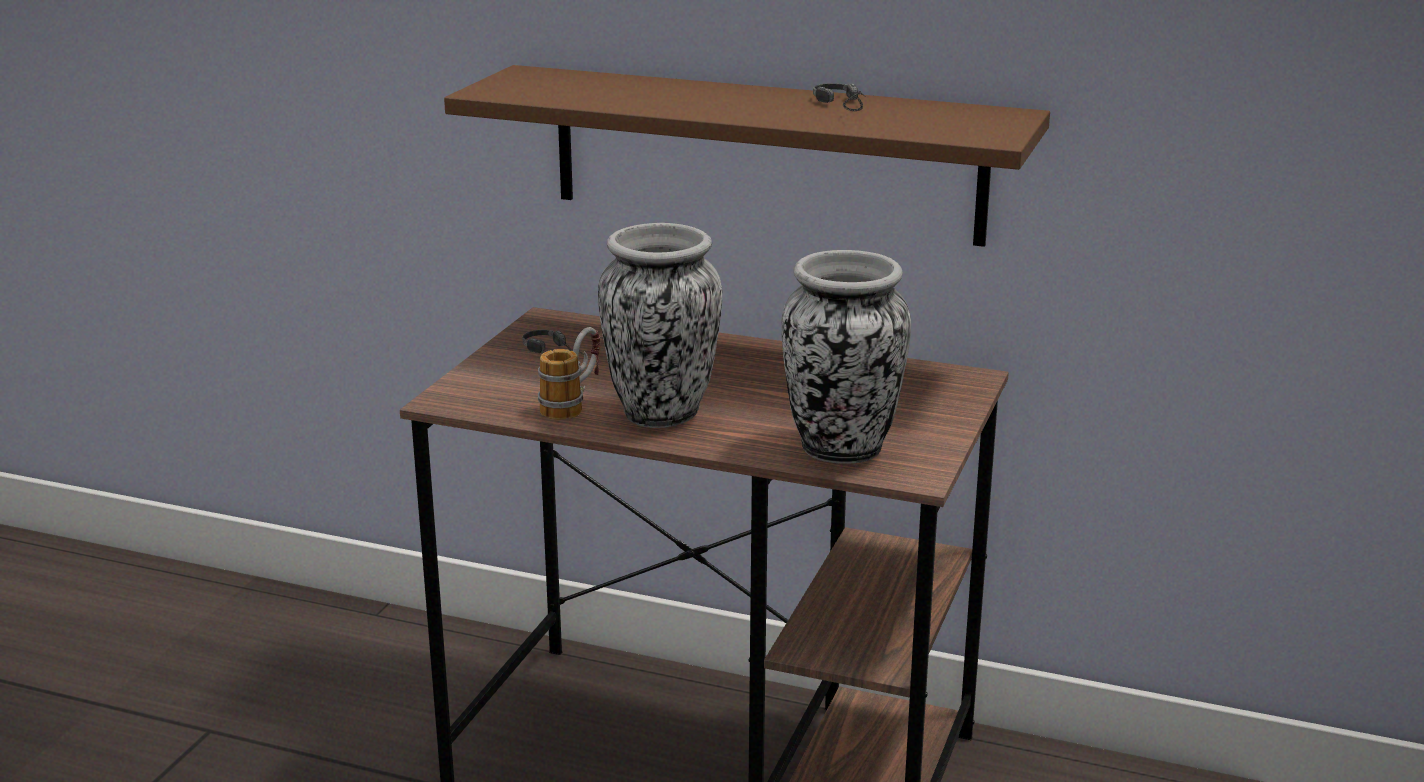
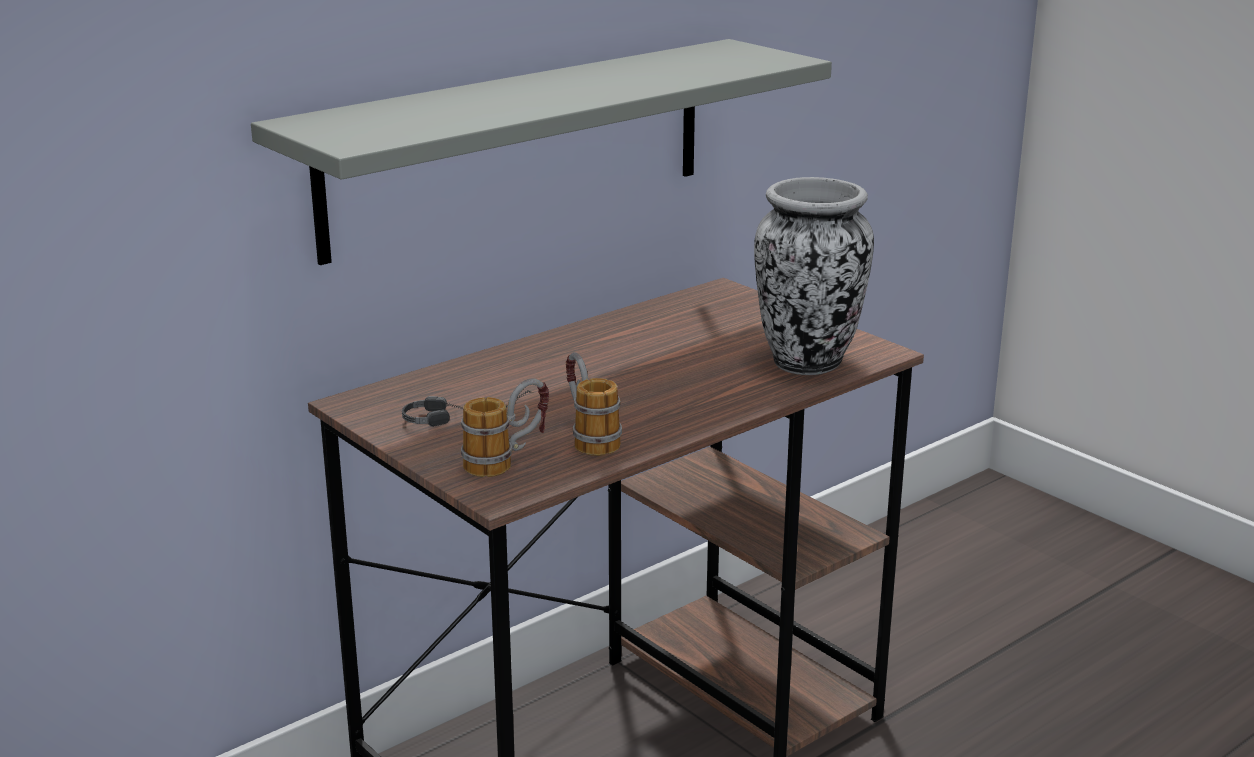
camera: 60 degrees left, 0 degrees up
brown shelf [444,65,1050,247] -> grey shelf [251,39,832,265]
vase [598,223,722,428] -> none
headphones [813,83,866,111] -> none
none -> mug [461,378,549,477]

